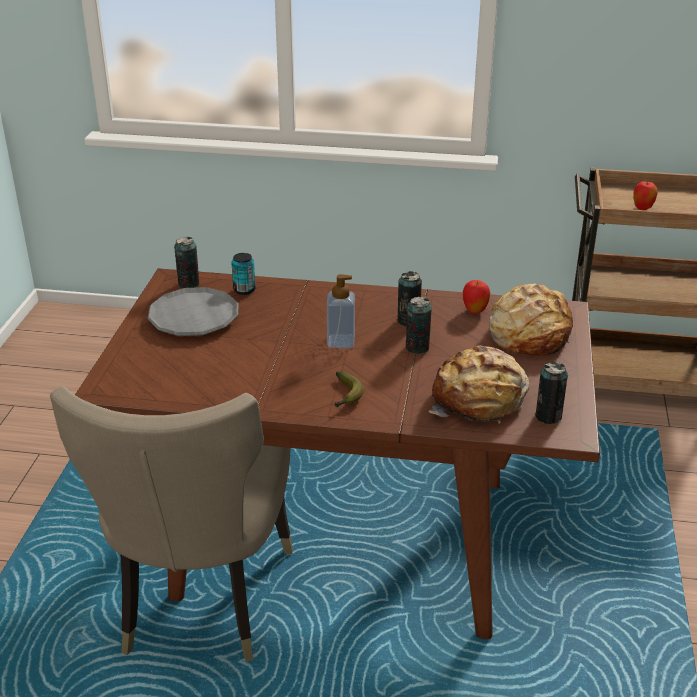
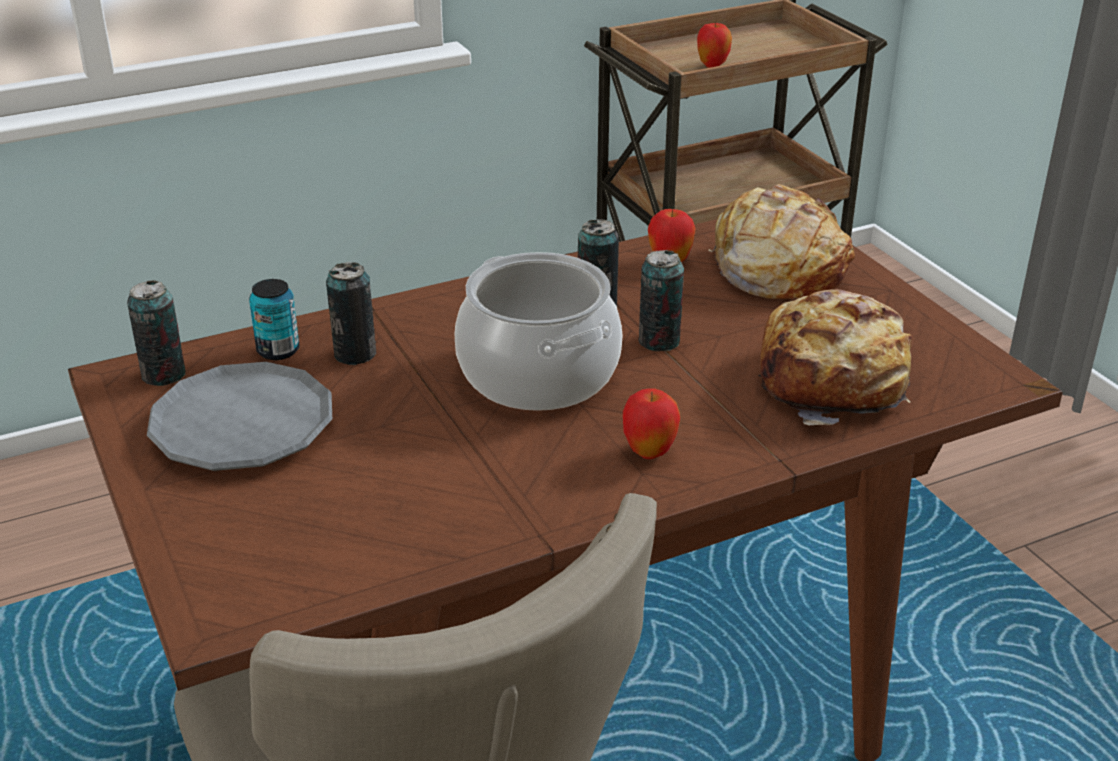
camera: 35 degrees left, 0 degrees up
soap dispenser [327,274,355,348] -> cooking pot [455,252,622,411]
banana [335,371,364,407] -> apple [623,389,680,459]
can [535,362,568,424] -> can moved to [326,262,376,365]

